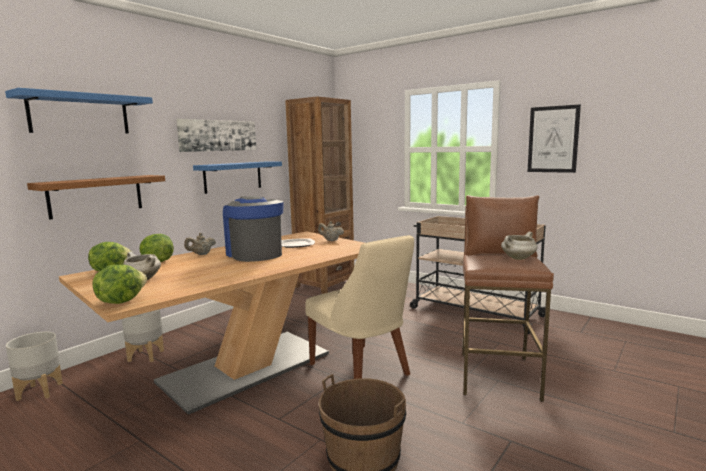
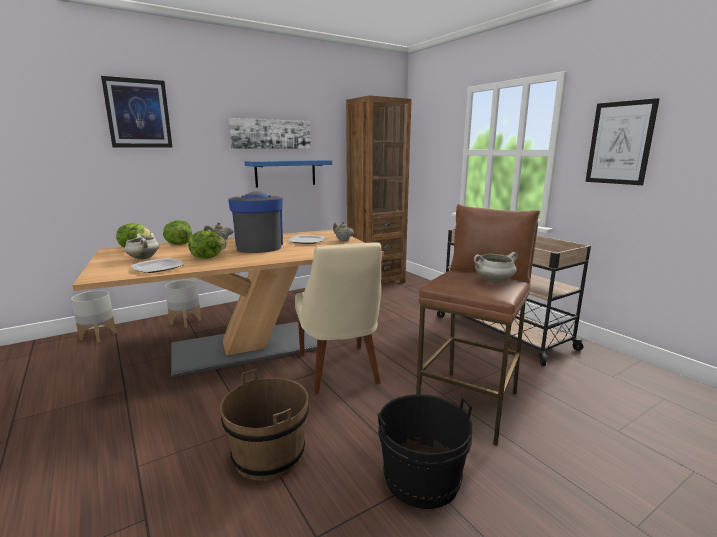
camera: 20 degrees right, 5 degrees up
blue shelf [5,88,153,134] -> picture [101,76,173,148]
brown shelf [27,175,165,220] -> none
lettuce [92,265,147,304] -> lettuce moved to [188,230,227,259]
none -> plate [131,258,185,273]
none -> black bucket [378,394,472,509]

